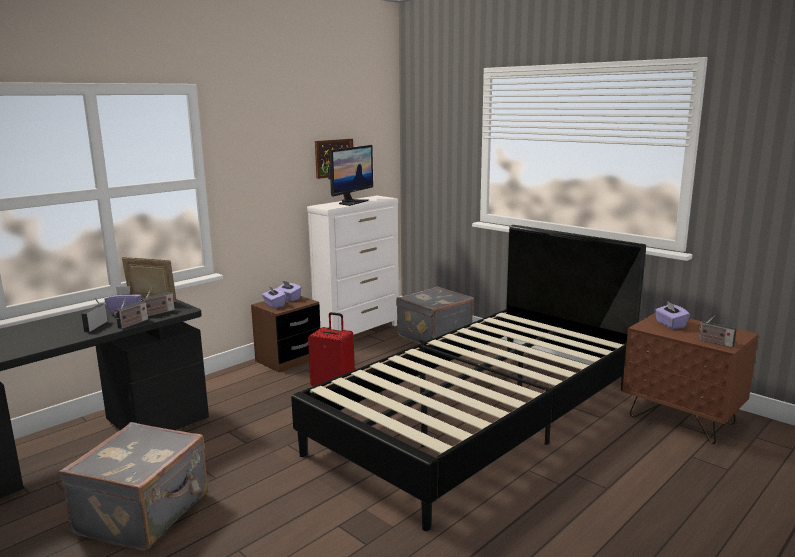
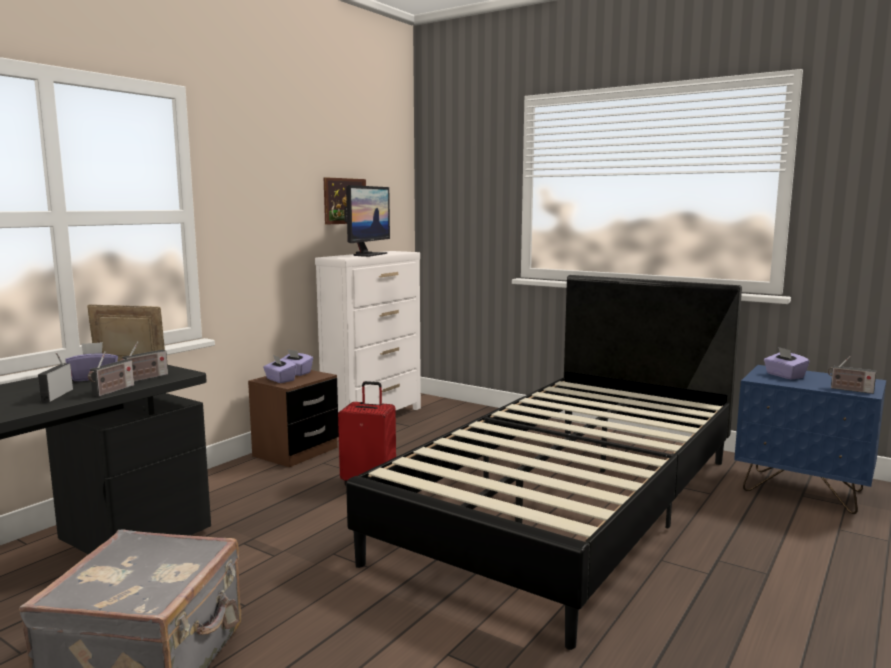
camera: 10 degrees left, 5 degrees down
grey suitcase [396,286,474,344] -> none
brown nightstand [622,313,759,444] -> blue nightstand [734,365,886,514]

